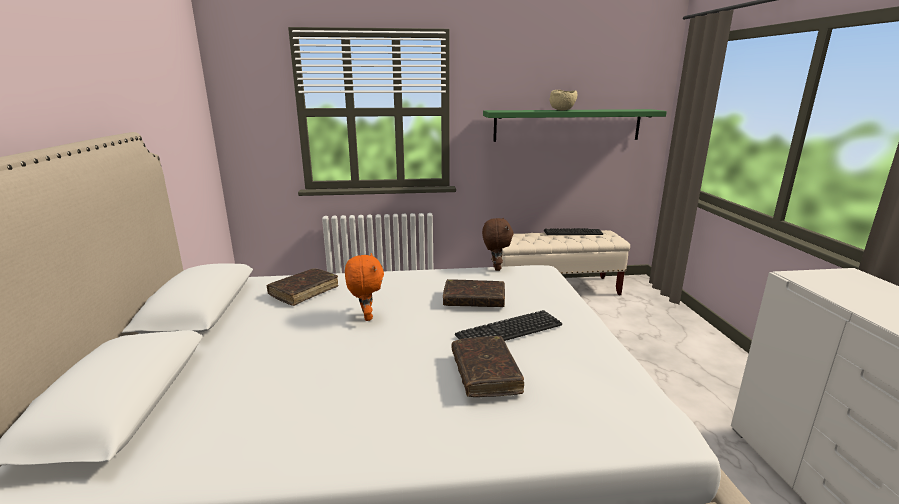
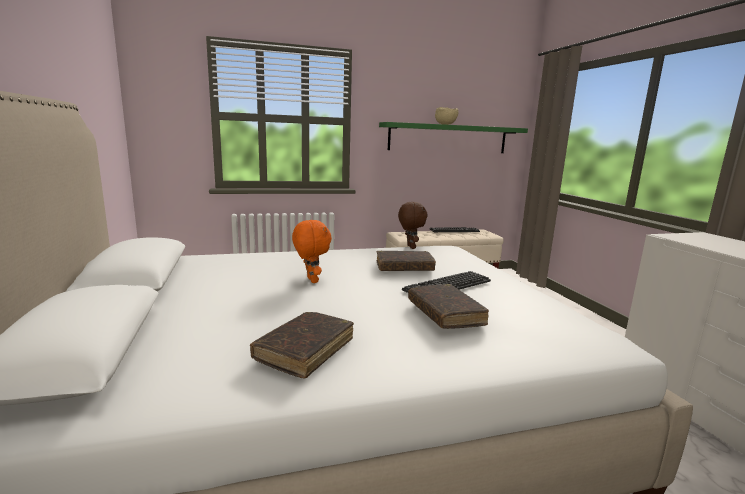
camera: 10 degrees left, 5 degrees down
brown book [266,269,338,306] -> brown book moved to [250,312,354,378]

